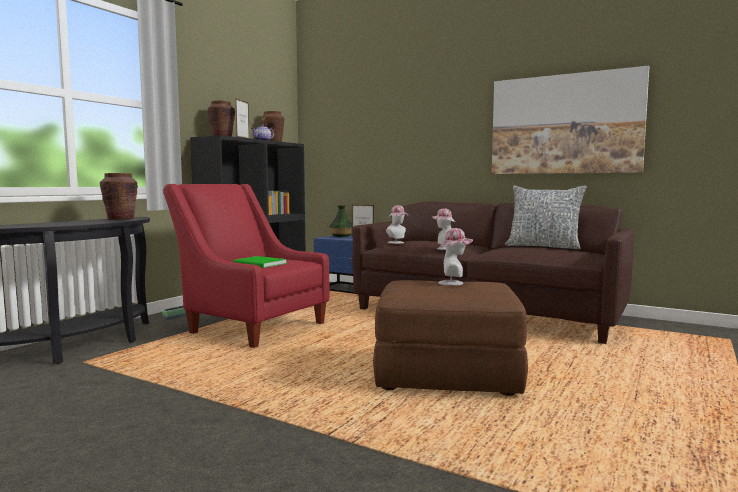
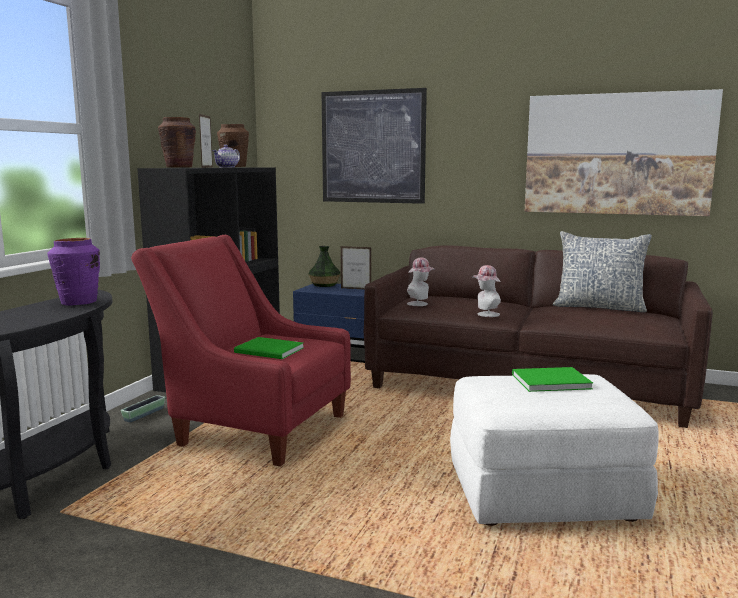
camera: 10 degrees left, 5 degrees up
brown vase [100,173,138,220] -> purple vase [48,238,100,305]
brown ottoman [373,280,528,396] -> white ottoman [450,374,659,526]
hat [439,228,473,286] -> green book [512,367,593,392]
none -> picture [321,88,427,204]

